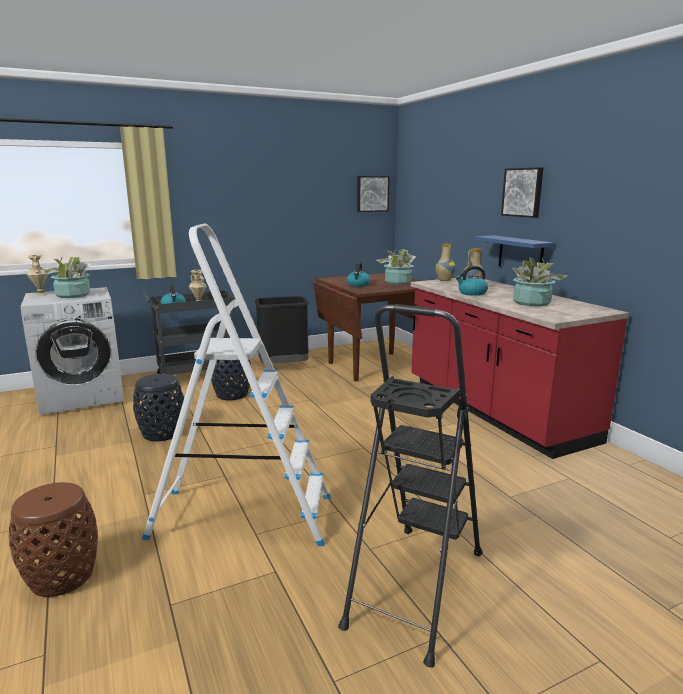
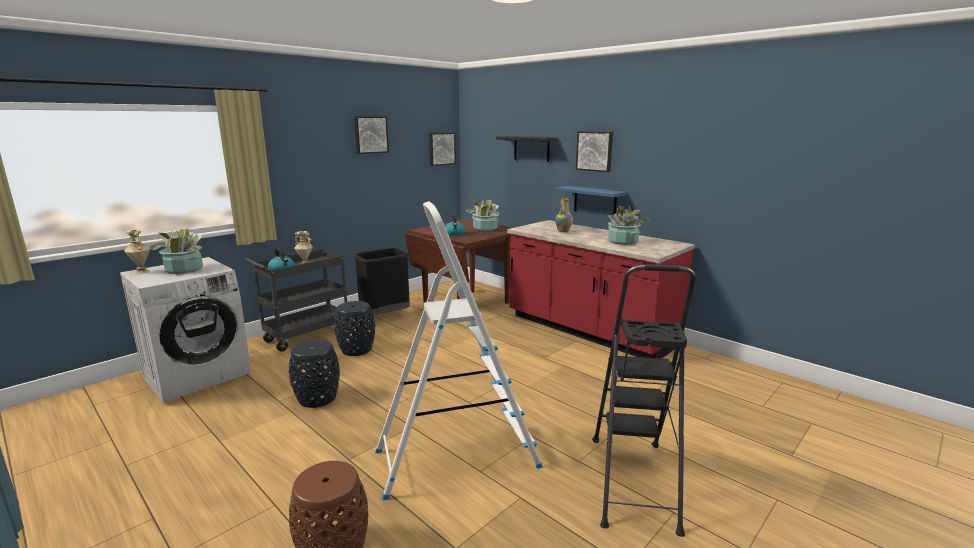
camera: 20 degrees left, 0 degrees up
vase [435,244,456,281] -> none
kettle [456,266,488,296] -> none
none -> picture [354,116,389,154]
none -> black shelf [496,136,557,162]

